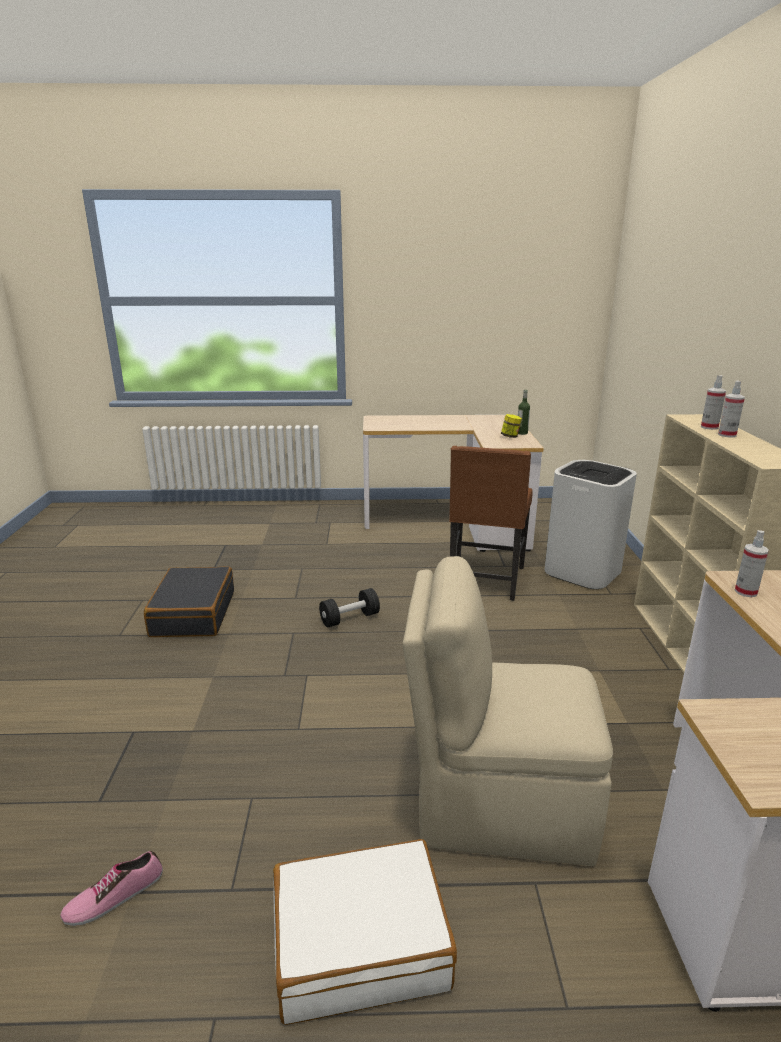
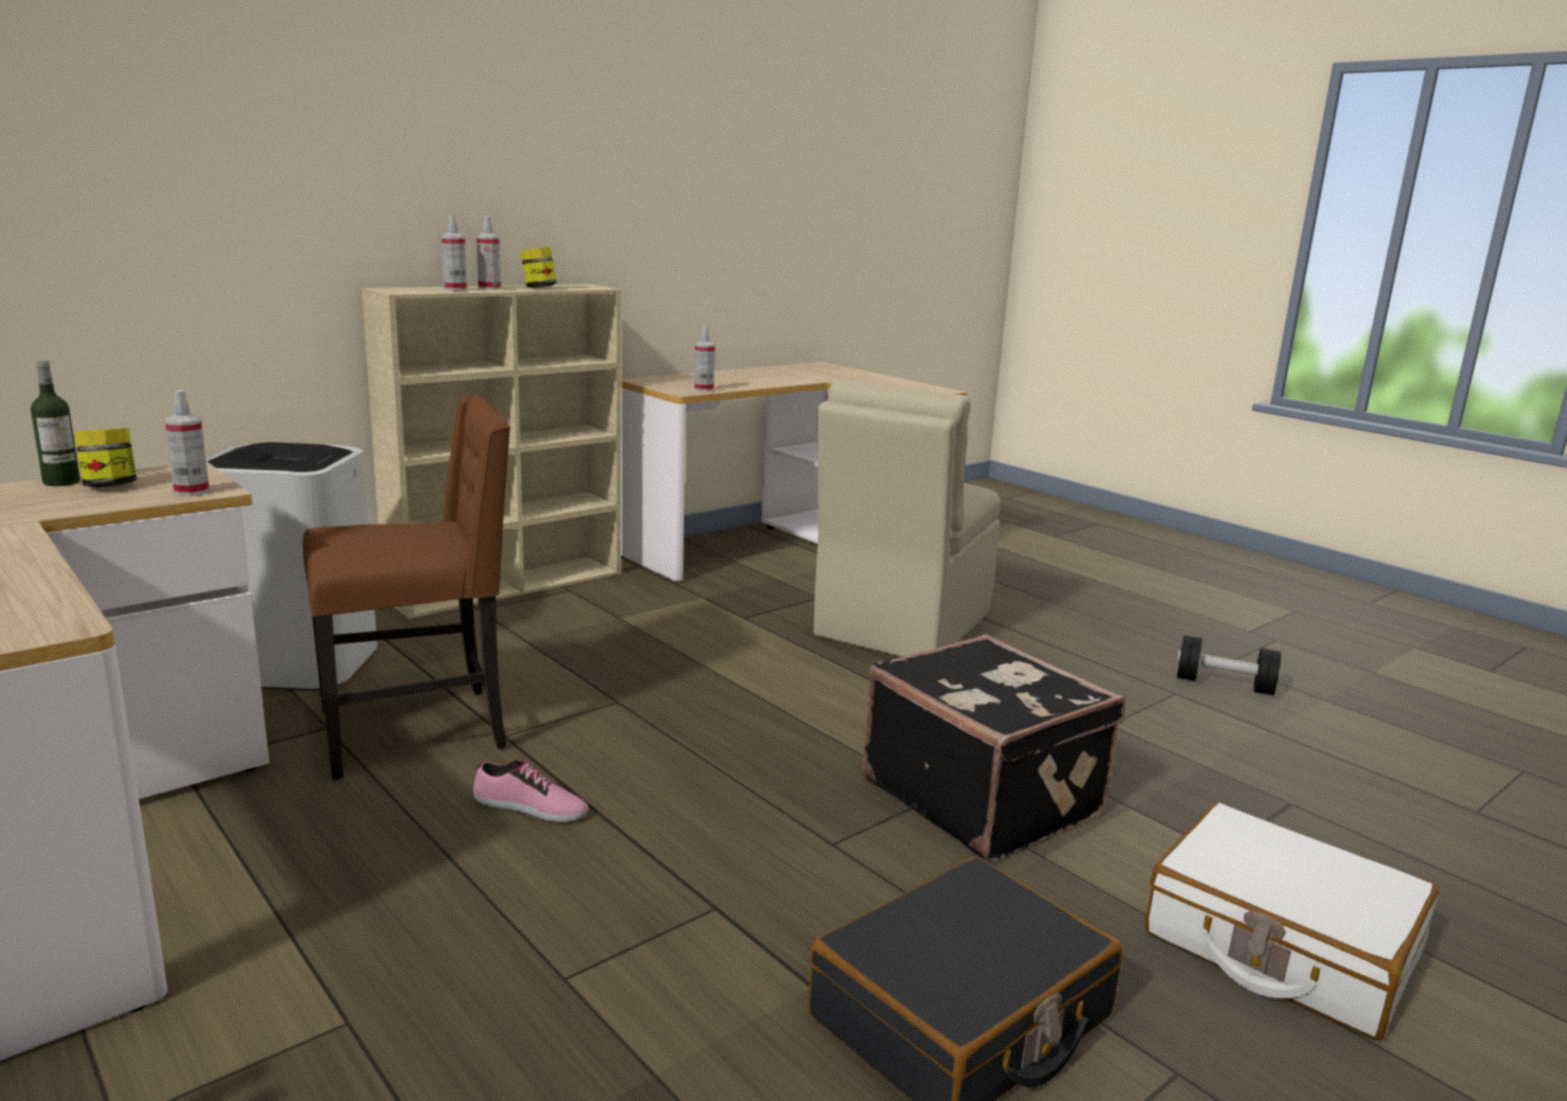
camera: 130 degrees left, 5 degrees down
shoe [60,851,163,926] -> shoe moved to [473,760,588,822]
white suitcase [273,839,457,1025] -> white suitcase moved to [1145,802,1439,1040]
black dumbbell [319,588,380,628] -> black dumbbell moved to [1177,635,1281,695]
beige chair [402,556,613,866] -> beige chair turned 60 degrees clockwise [814,379,1000,657]
none -> spray bottle [165,390,209,496]
none -> jar [520,247,557,288]
none -> black suitcase [862,634,1125,862]

